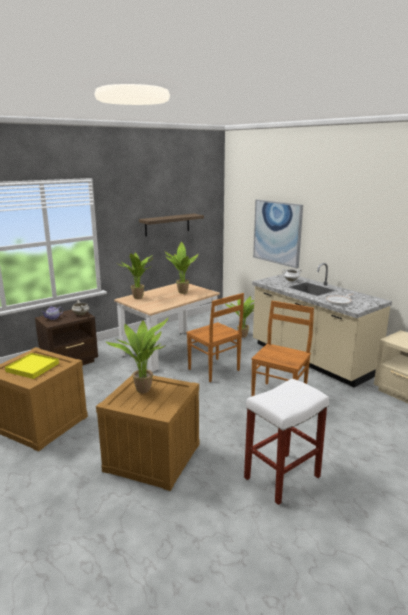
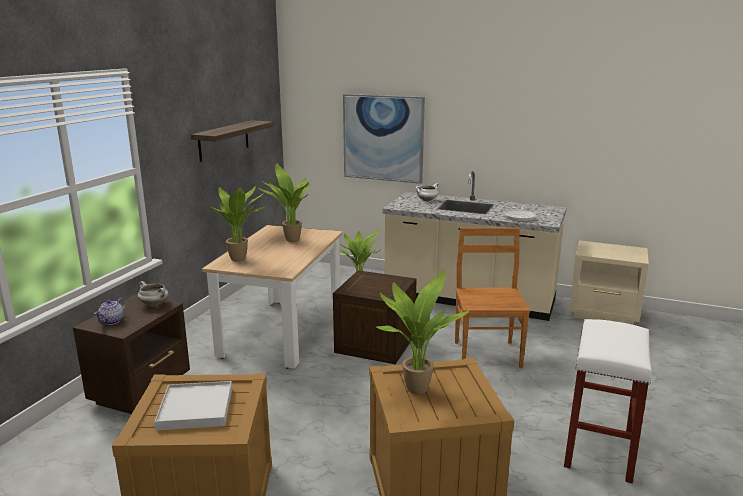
camera: 30 degrees left, 0 degrees up
yellow tray [5,353,59,379] -> white tray [154,381,232,431]
brown chair [186,293,244,382] -> crate [333,270,416,364]

